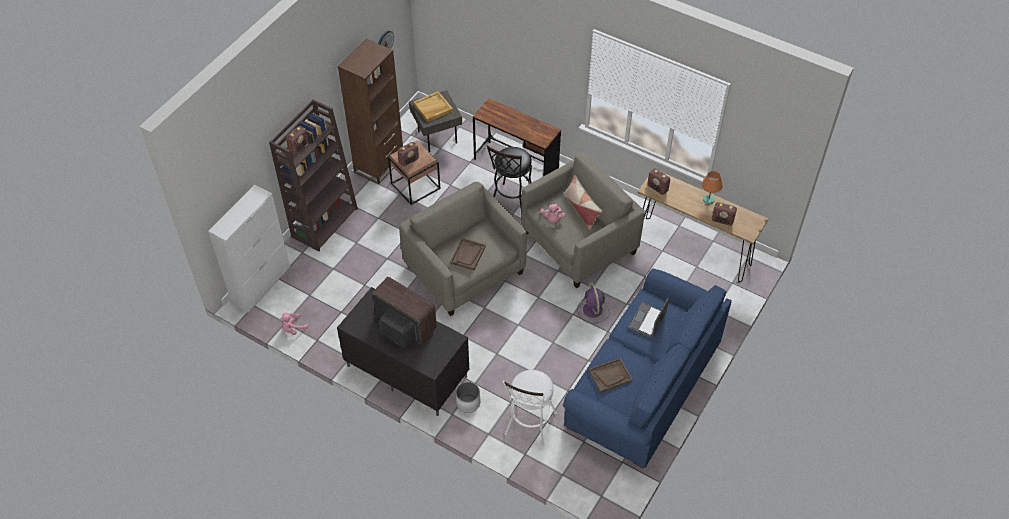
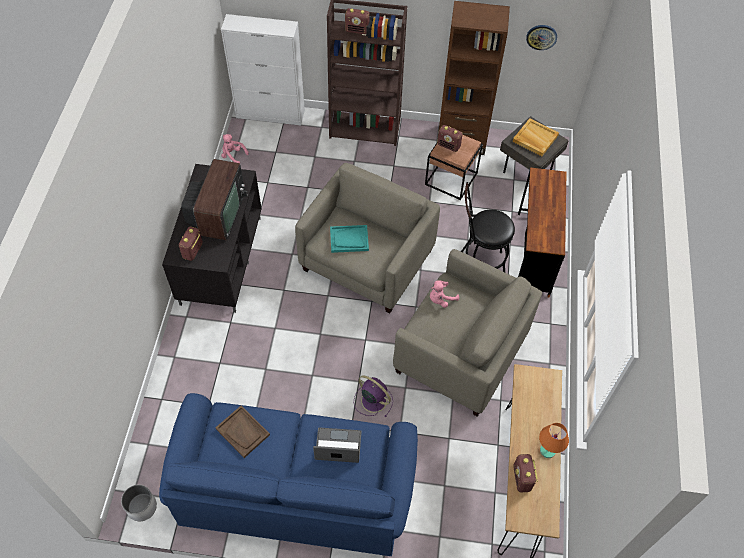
camera: 65 degrees right, 5 degrees up
brown tray [450,238,486,270] -> turquoise tray [330,225,369,253]
white planter [456,382,480,413] -> white planter moved to [121,484,157,521]
white stool [503,370,557,447] -> none
pillow [564,175,602,230] -> none
purple fan [578,283,609,323] -> purple fan turned 75 degrees clockwise [354,375,393,417]
radio [648,168,670,195] -> radio moved to [179,227,203,261]

